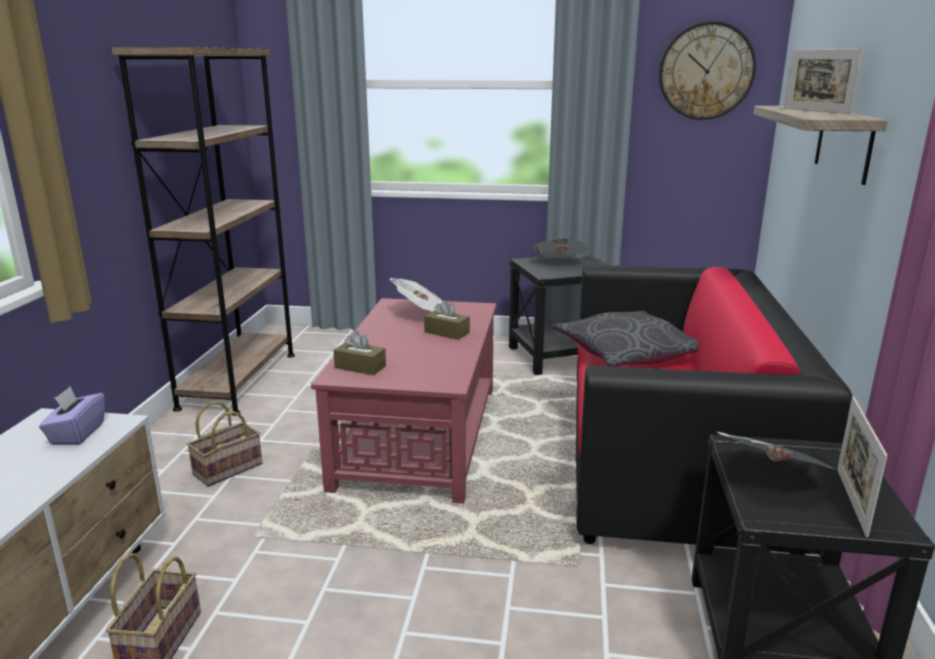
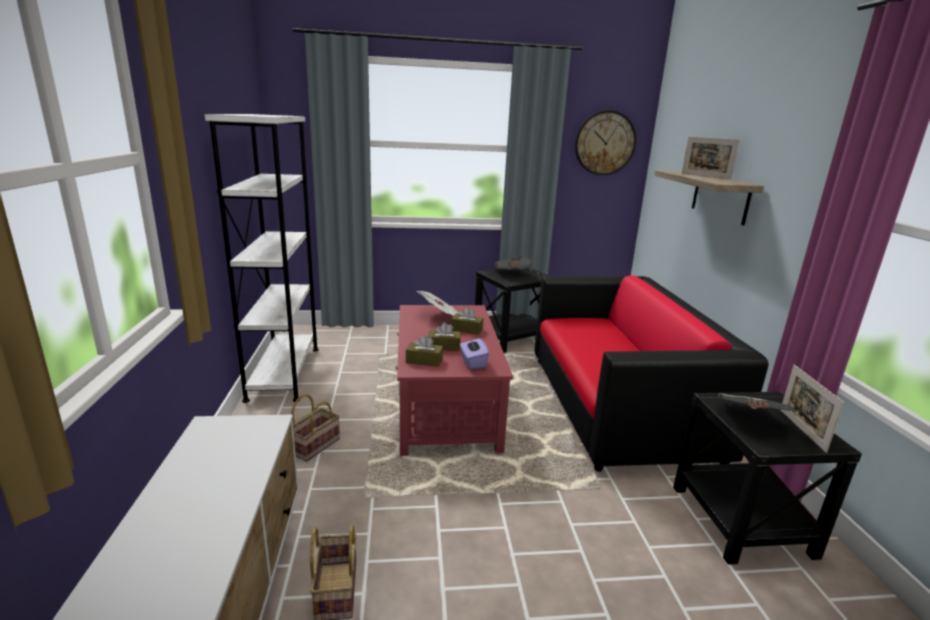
camera: 15 degrees left, 0 degrees up
purple tissue box [39,387,105,445] -> purple tissue box moved to [460,338,489,369]
brown bookcase [112,47,295,416] -> white bookcase [205,114,319,403]
grey pillow [551,310,699,367] -> none
none -> brown tissue box [428,322,461,351]

